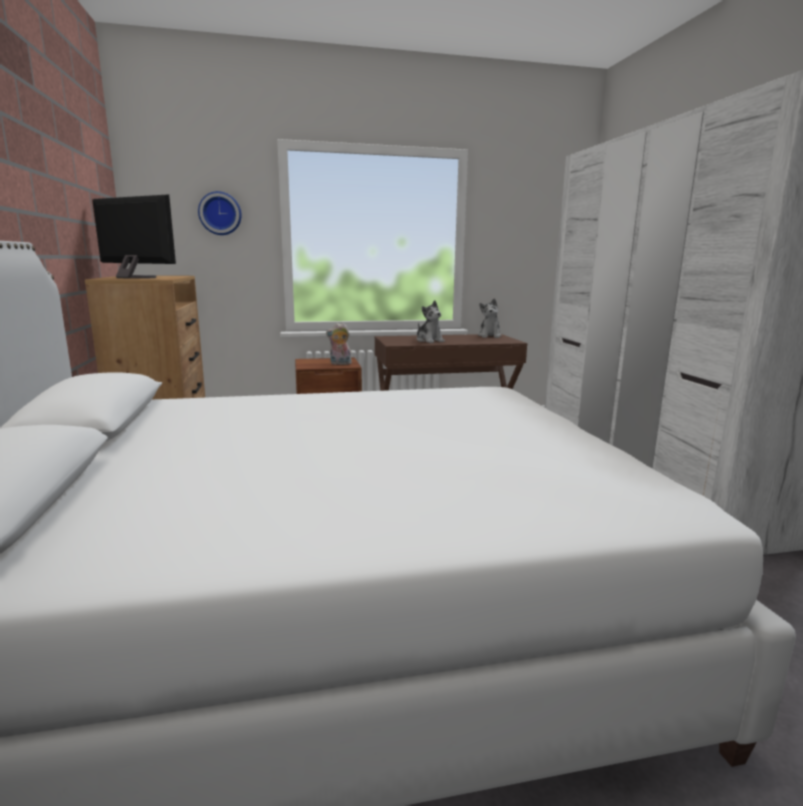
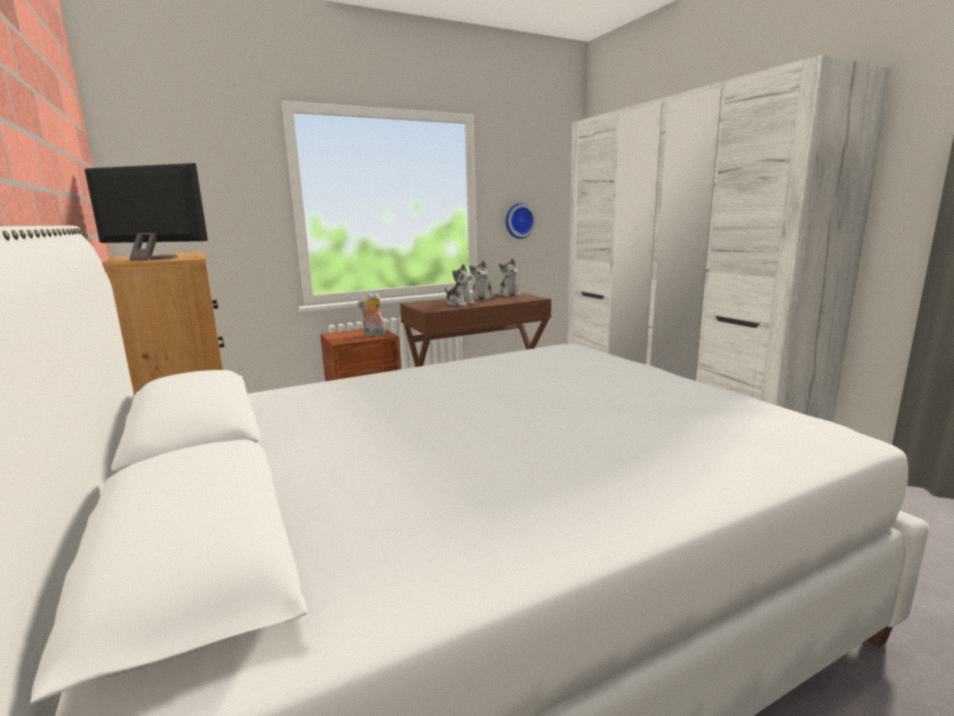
camera: 15 degrees left, 0 degrees up
wall clock [198,191,242,235] -> wall clock moved to [506,203,536,239]
none -> plush toy [469,260,494,300]

